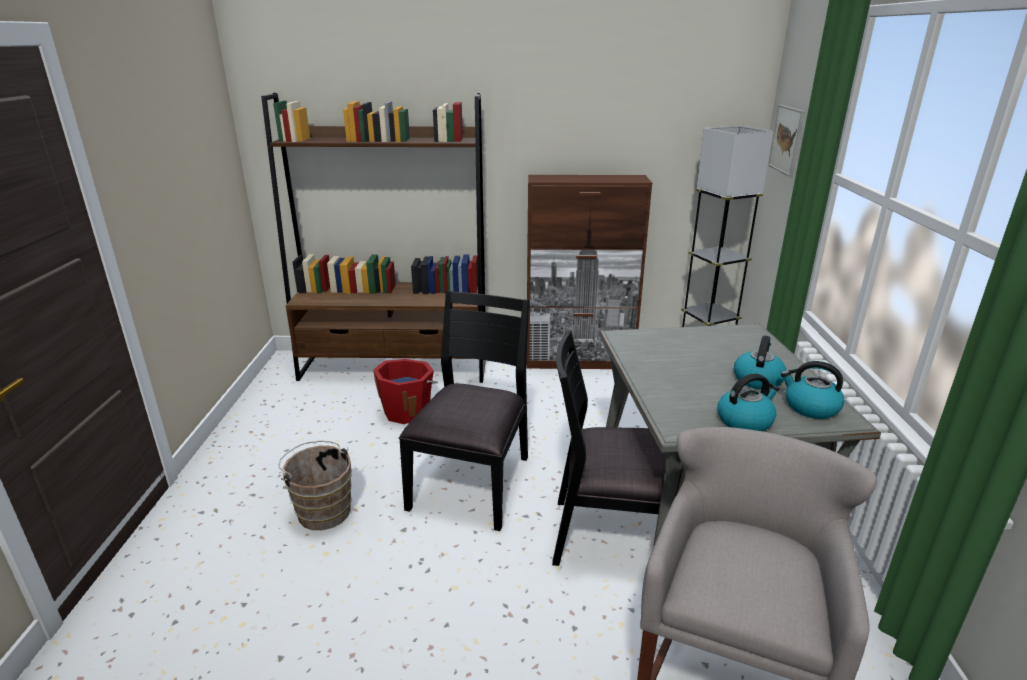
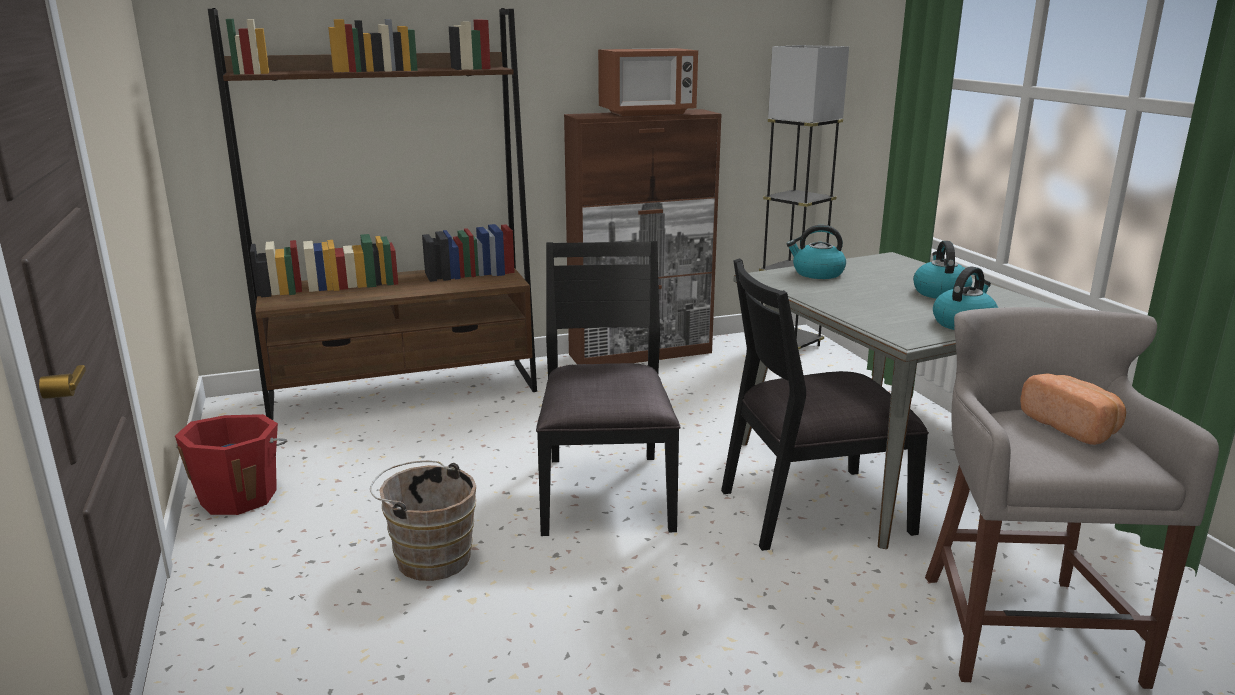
camera: 20 degrees left, 5 degrees down
red bucket [373,359,438,424] -> red bucket moved to [175,414,287,515]
picture [768,105,805,177] -> none
kettle [781,361,844,419] -> kettle moved to [787,225,846,279]
none -> microwave [598,48,698,116]
none -> bread [1020,374,1126,445]

